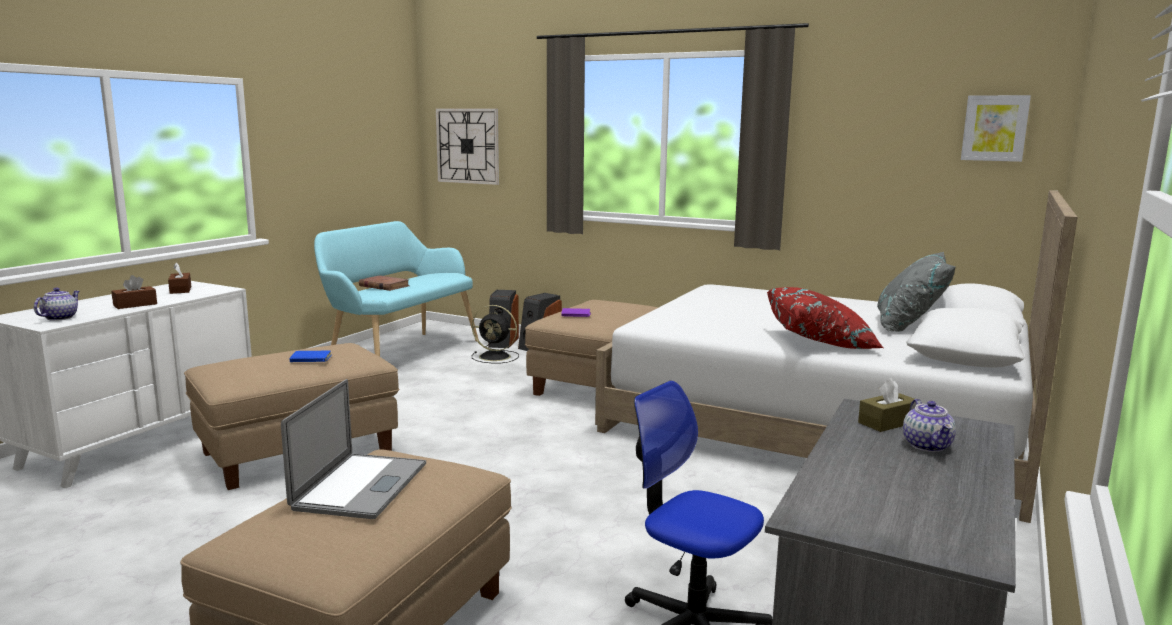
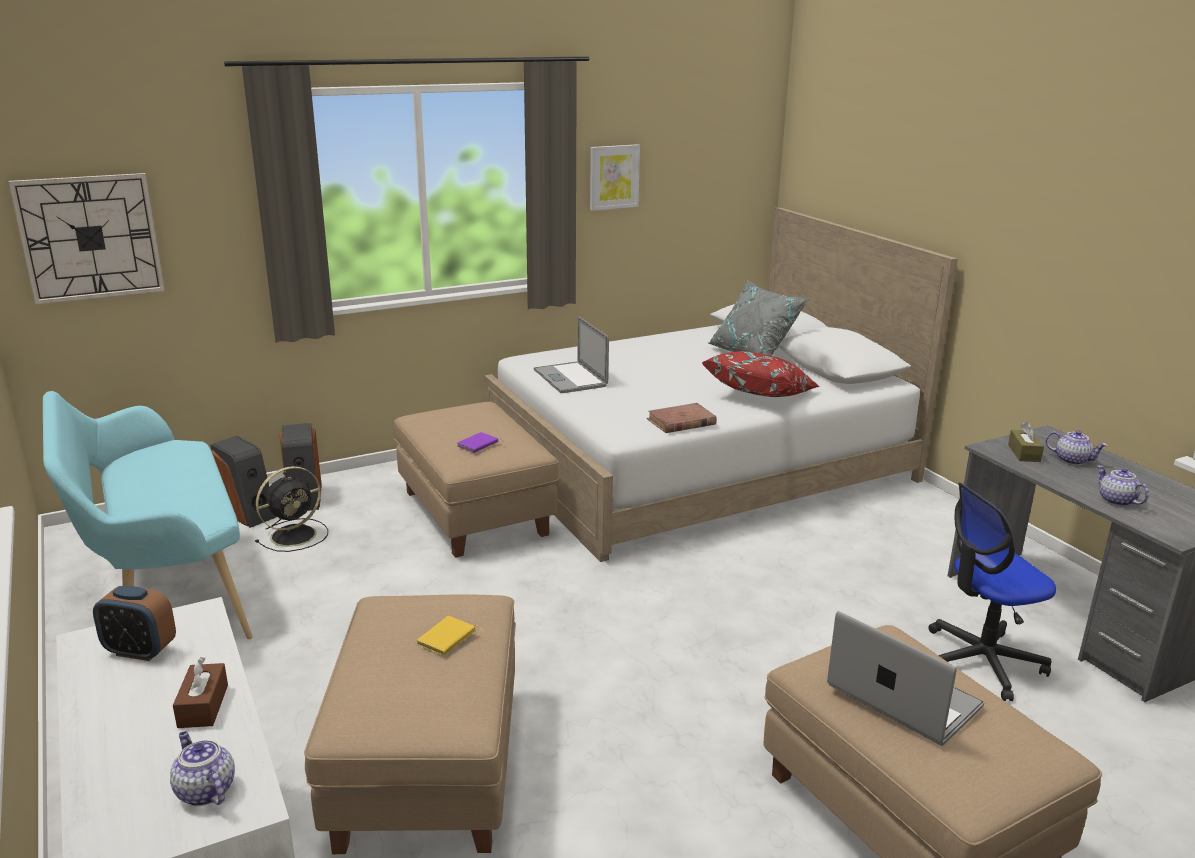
camera: 55 degrees left, 10 degrees up
brown tissue box [168,263,191,294] -> alarm clock [93,586,176,661]
blue book [289,350,332,362] -> yellow book [417,616,483,656]
brown book [359,275,410,291] -> brown book moved to [647,403,717,433]
picture [961,95,1031,162] -> picture moved to [590,144,640,211]
none -> laptop [534,316,609,393]
none -> teapot [1097,465,1149,506]

